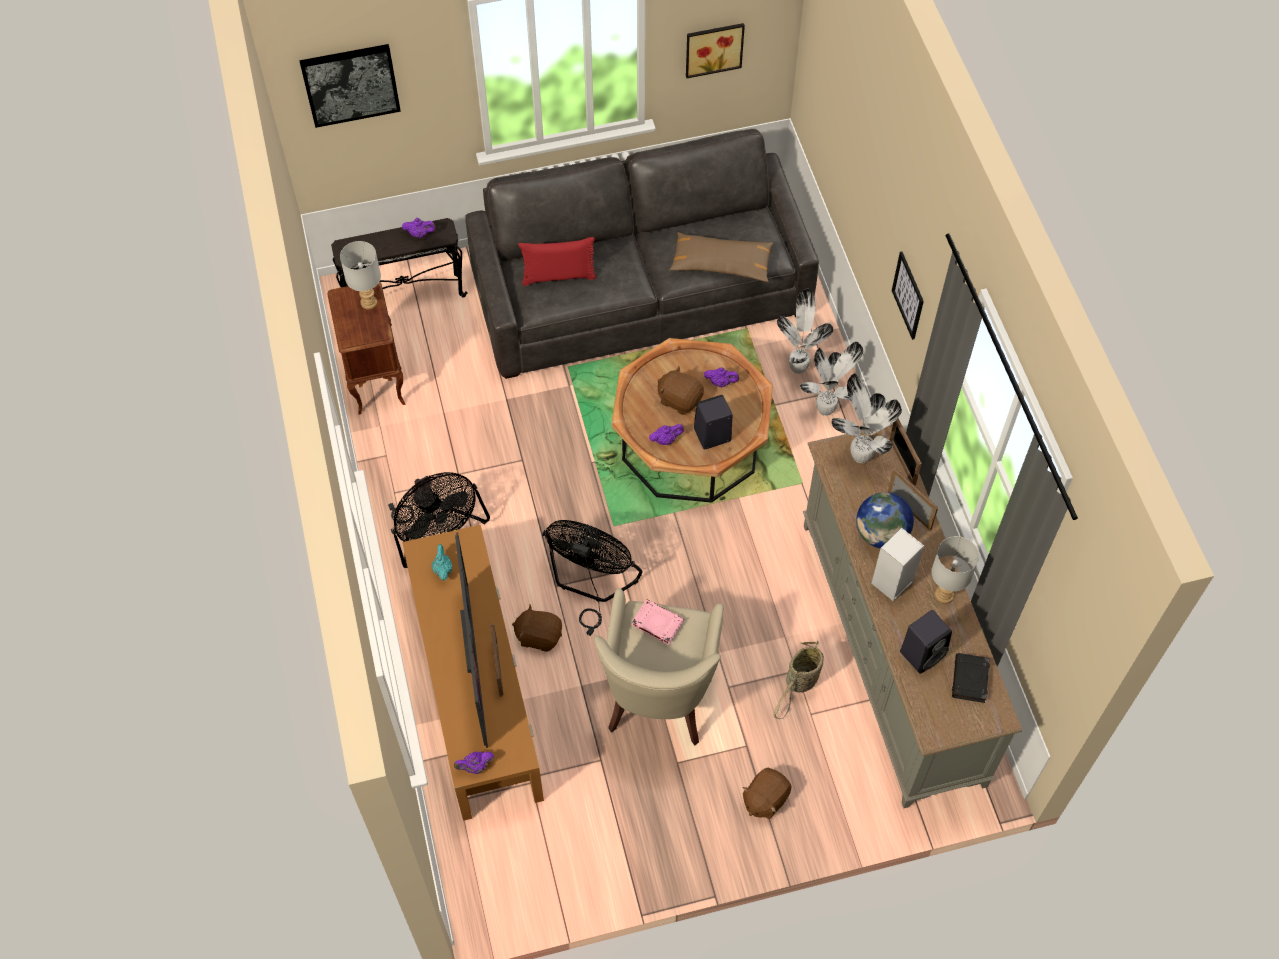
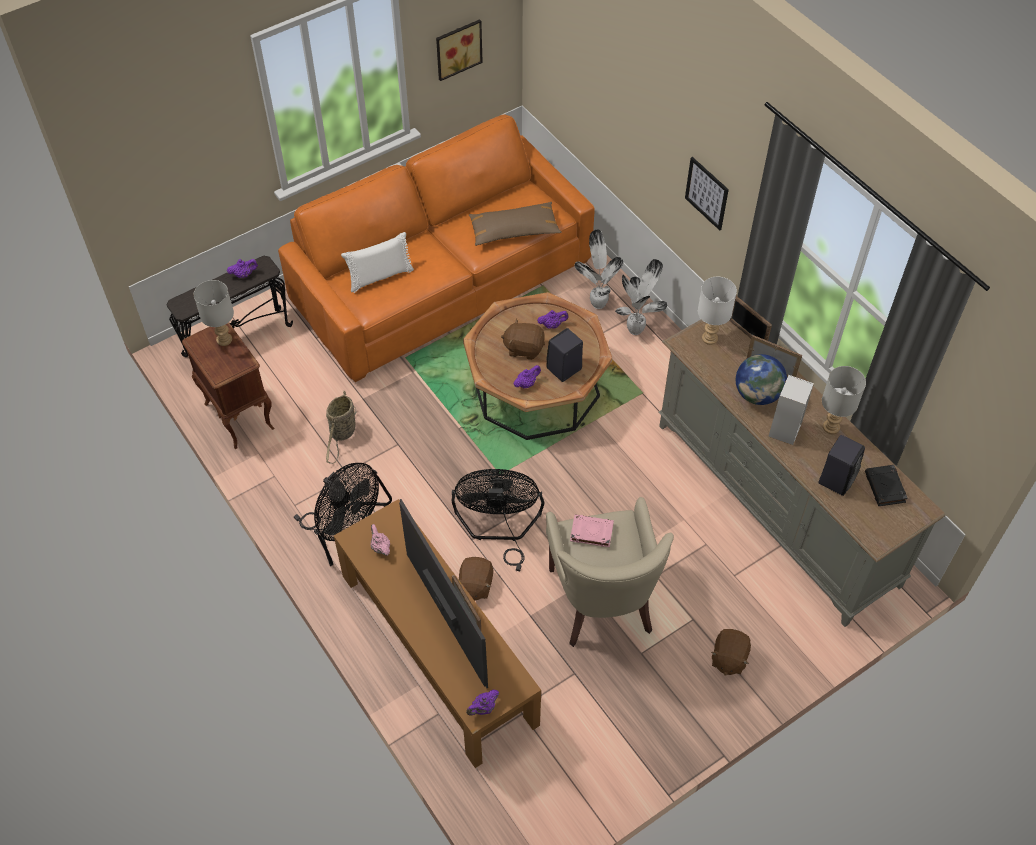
camera: 20 degrees left, 5 degrees down
picture [299,44,401,128] -> none
turquoise teapot [431,544,452,581] -> pink teapot [370,524,390,556]
grey sofa [465,129,819,379] -> orange sofa [278,114,595,382]
brown plush toy [512,605,562,652] -> brown plush toy turned 75 degrees counterclockwise [459,557,493,600]
red pillow [518,237,597,286] -> white pillow [341,232,414,293]
basket [773,641,824,719] -> basket moved to [326,391,357,464]
potted plant [831,373,902,463] -> white table lamp [698,277,737,345]

